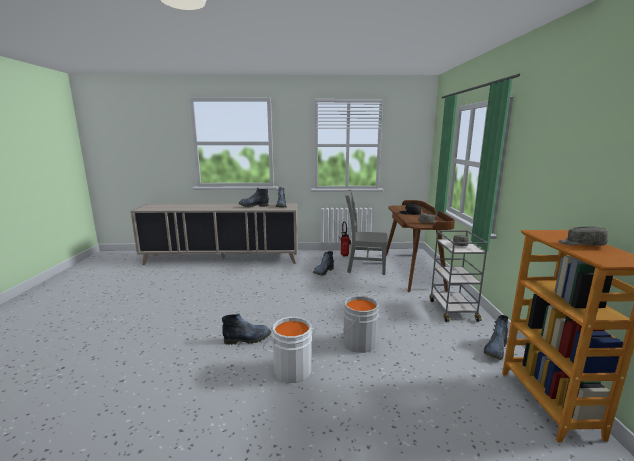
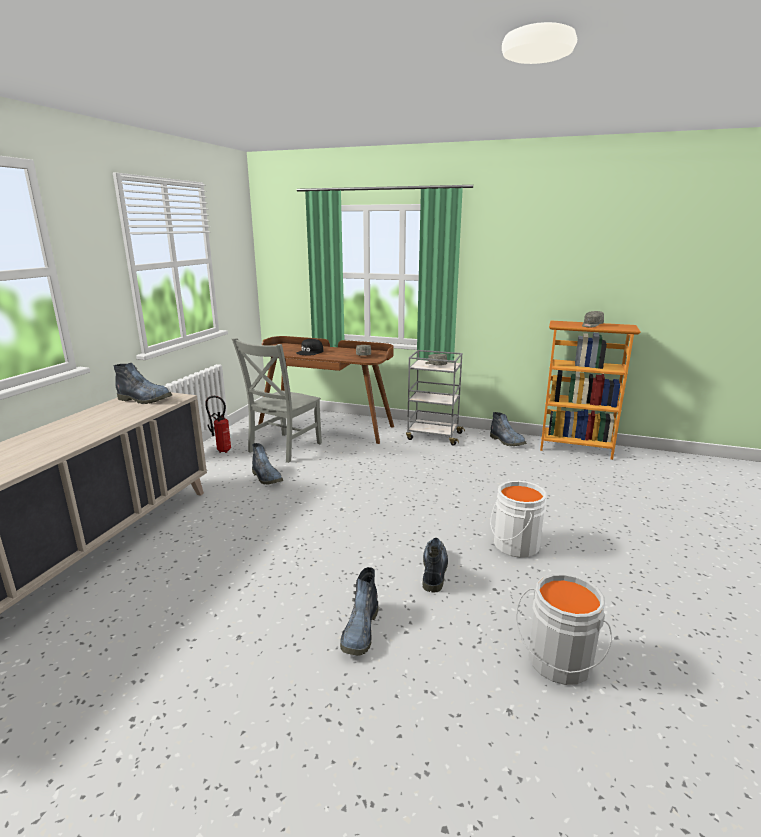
camera: 70 degrees left, 5 degrees up
boot [239,188,269,207] -> boot moved to [340,567,379,655]
grey bucket [340,296,379,353] -> grey bucket moved to [516,573,612,685]

